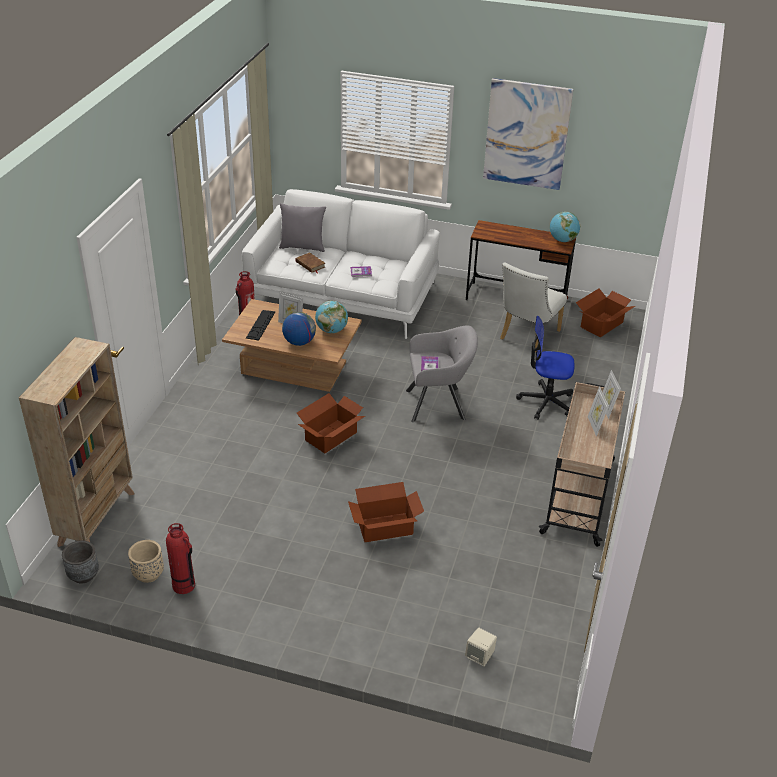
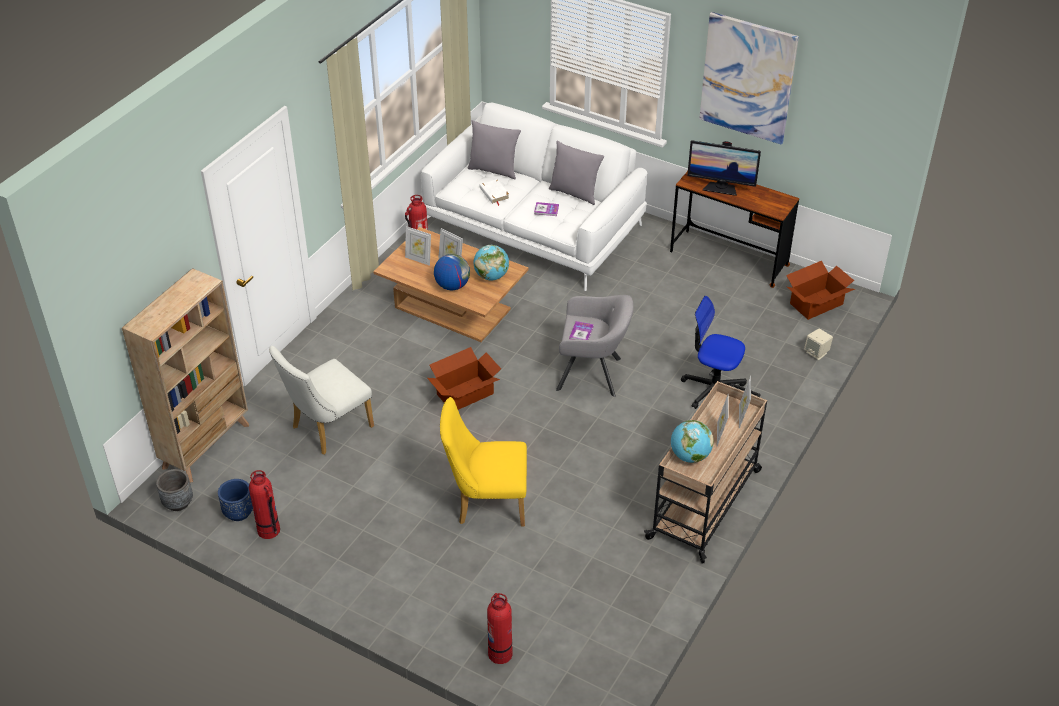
camera: 15 degrees right, 5 degrees up
beige planter [128,540,164,583] -> blue planter [218,479,253,521]
keyboard [246,310,275,340] -> picture frame [405,226,431,266]
brown book [296,252,325,274] -> white book [479,179,510,206]
cardboard box [348,482,424,542] -> yellow chair [440,397,527,526]
beige speaker [465,628,497,666] -> beige speaker moved to [804,328,833,360]
white chair [500,262,567,353] -> white chair moved to [269,346,374,455]
globe [550,212,580,242] -> globe moved to [671,420,714,463]
none -> fire extinguisher [487,593,513,664]
none -> grey pillow [549,141,604,205]
none -> monitor [687,140,761,196]

